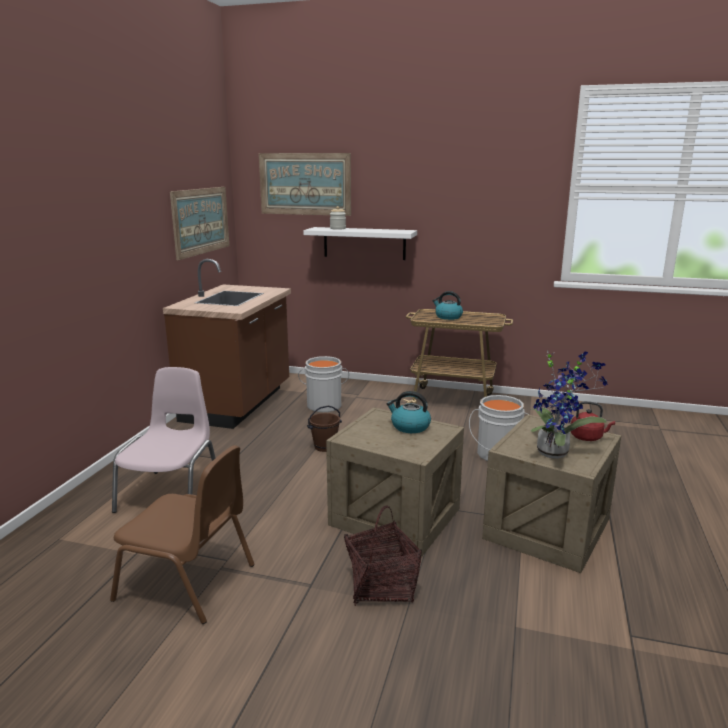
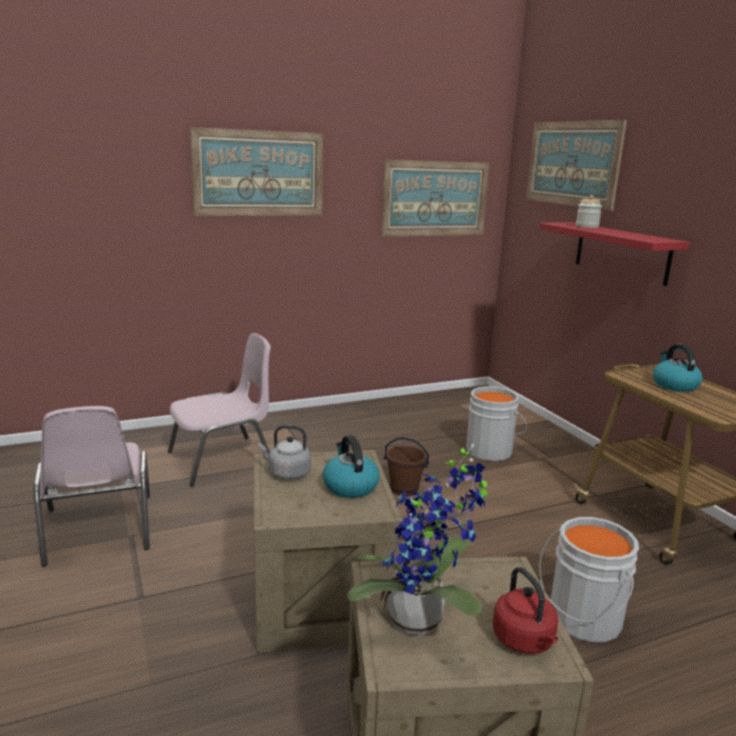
camera: 50 degrees right, 0 degrees up
brown chair [110,445,255,624] -> pink chair [33,406,150,566]
brown counter [163,259,291,429] -> none
white shelf [303,227,417,260] -> red shelf [539,222,690,286]
basket [344,505,422,606] -> none
none -> picture [190,127,323,216]
none -> grey kettle [258,425,311,480]

